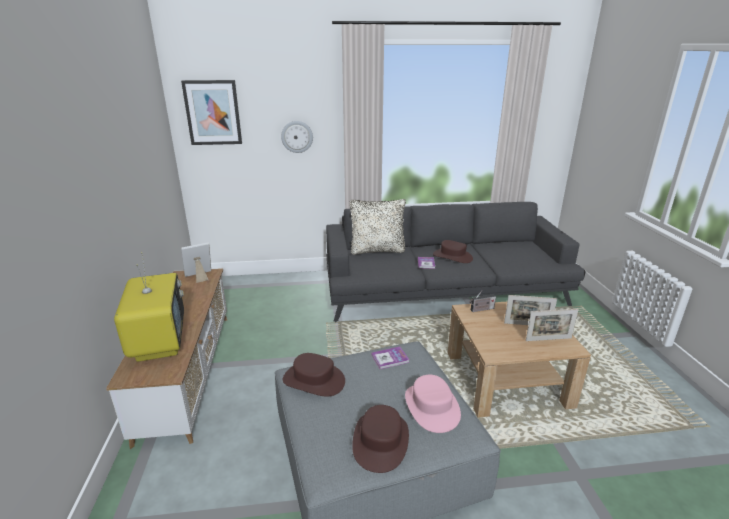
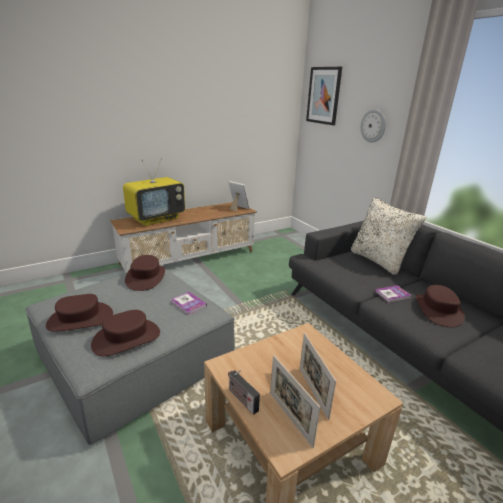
camera: 65 degrees right, 0 degrees up
pink hat [405,375,461,433] -> brown hat [91,310,160,356]
radio [470,291,496,312] -> radio moved to [228,370,260,415]

